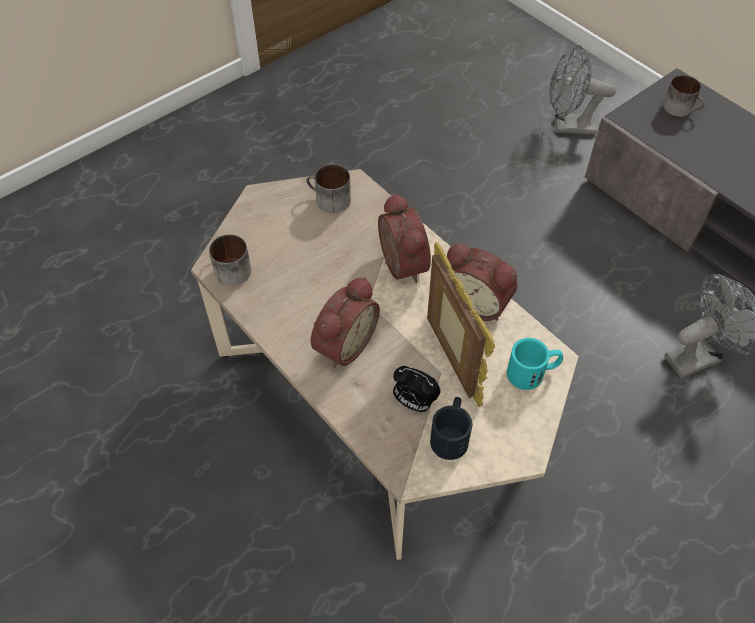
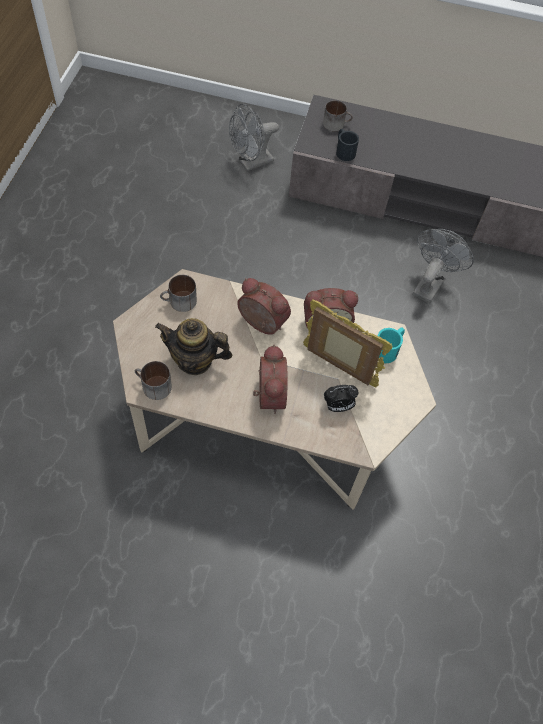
camera: 40 degrees left, 5 degrees up
black mug [430,397,472,460] -> black mug moved to [336,129,359,161]
none -> teapot [155,318,233,375]

